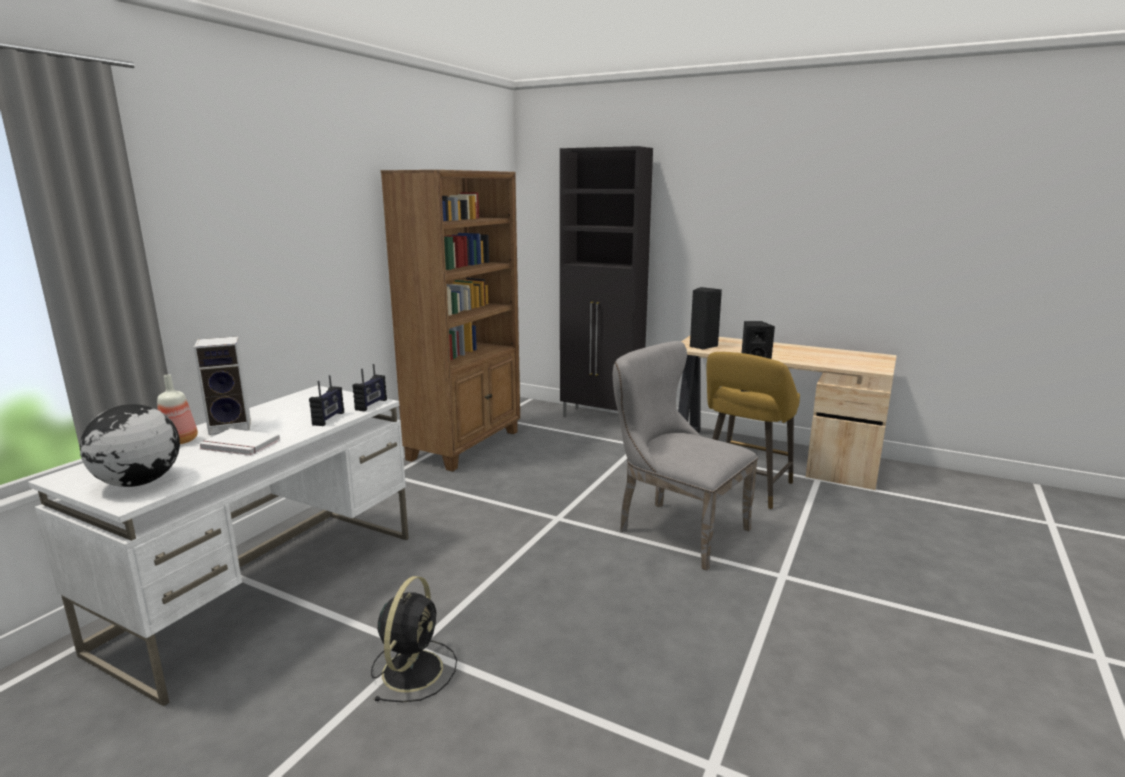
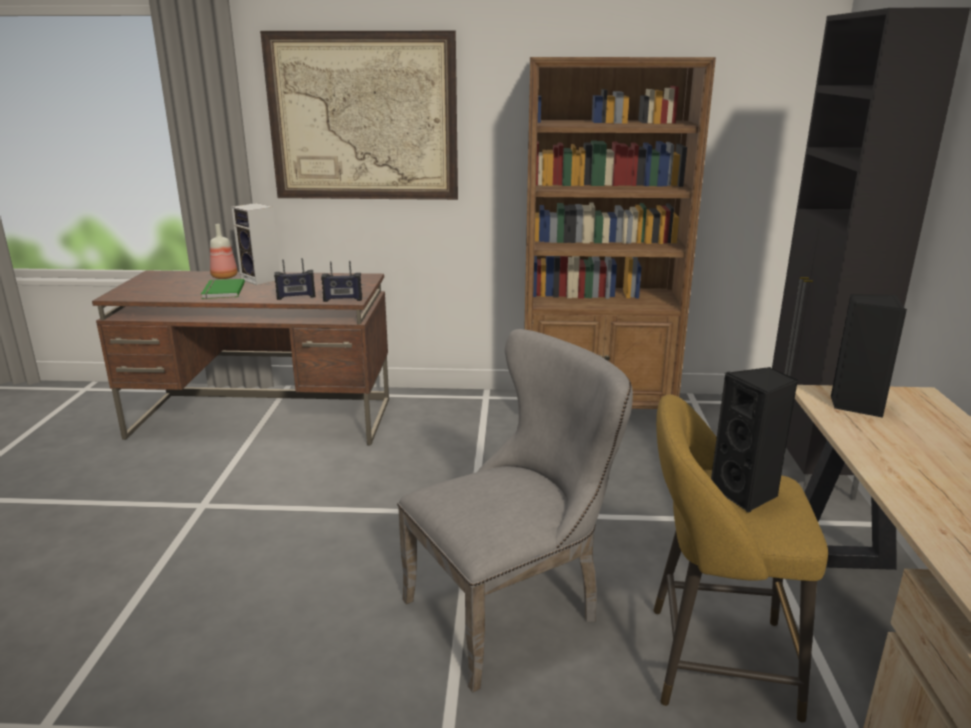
camera: 65 degrees right, 5 degrees up
white desk [28,386,409,706] -> brown desk [92,271,389,446]
globe [80,404,180,487] -> none
white book [199,429,280,456] -> green book [201,279,245,299]
black fan [371,576,457,702] -> none
grey chair [613,341,758,571] -> grey chair turned 45 degrees clockwise [397,329,633,692]
none -> picture [260,31,458,200]

